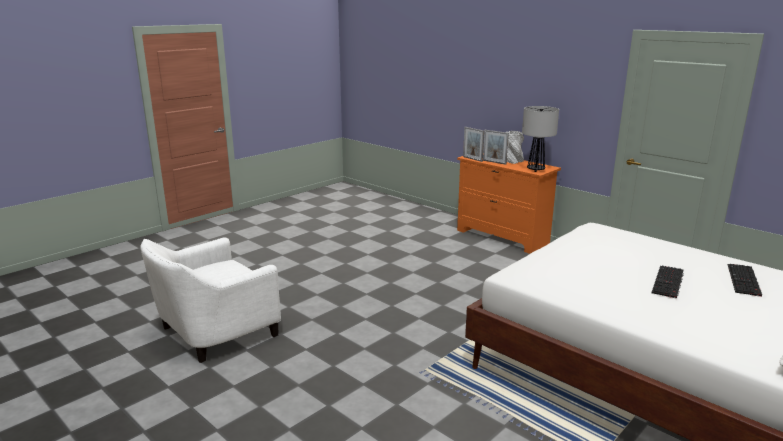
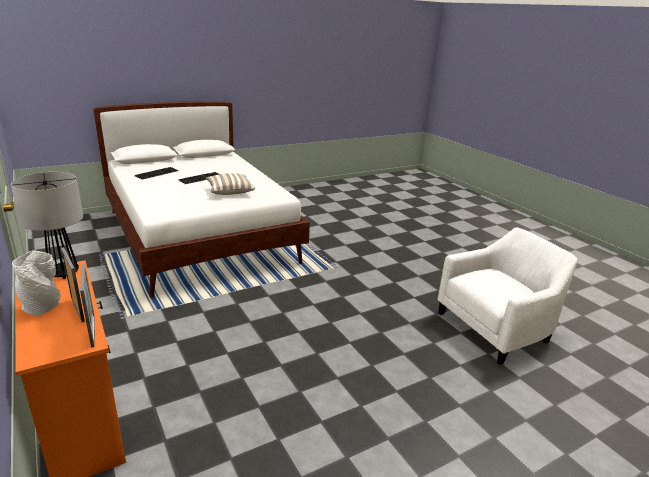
camera: 165 degrees left, 5 degrees up
none -> pillow [206,173,255,195]

